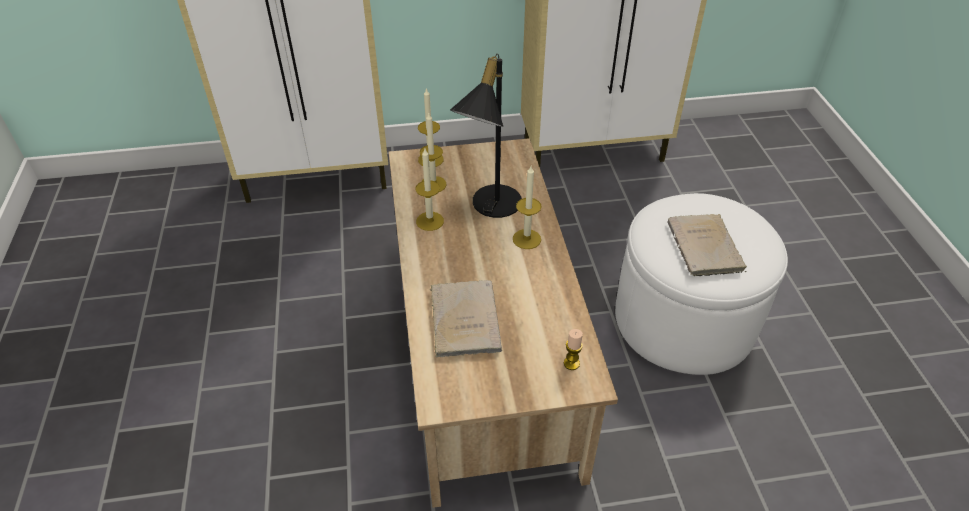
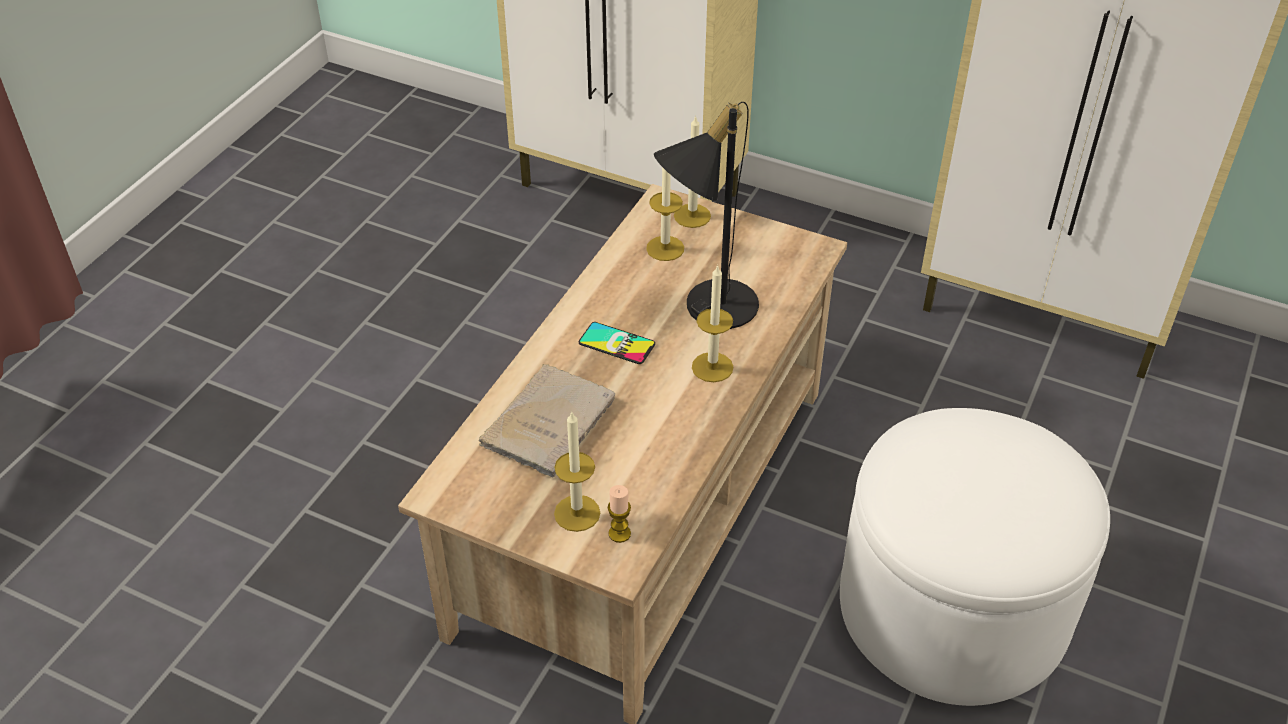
camera: 35 degrees right, 0 degrees up
candle [415,149,444,231] -> candle moved to [554,411,600,532]
beige book [667,214,747,277] -> none
none -> phone [579,322,655,364]

